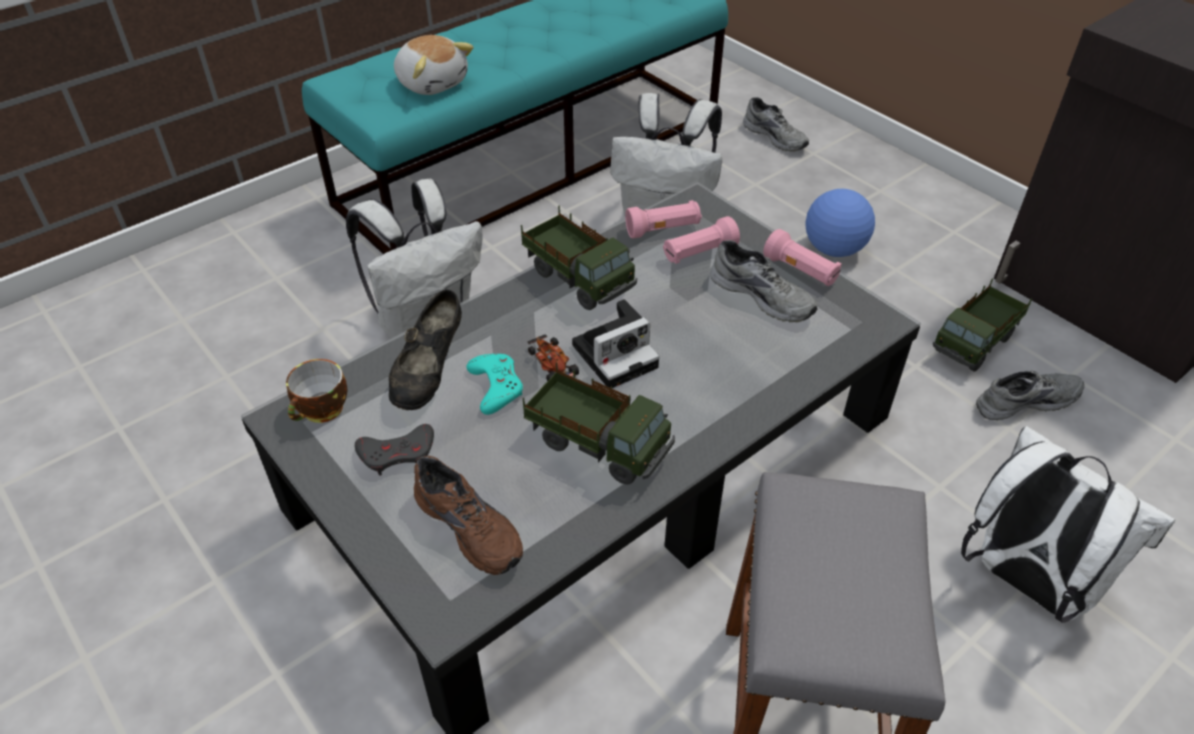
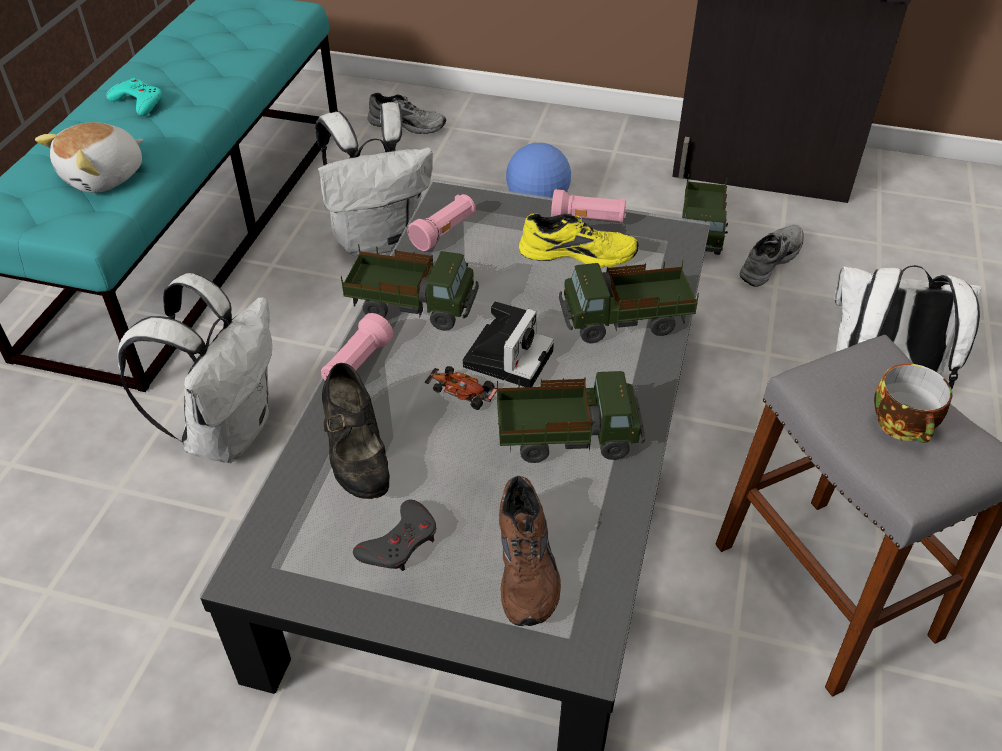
camera: 35 degrees left, 0 degrees up
cup [286,359,348,423] -> cup moved to [874,364,952,443]
plush toy [394,35,474,95] -> plush toy turned 120 degrees clockwise [35,122,143,193]
brown shoe [414,456,523,575] -> brown shoe turned 75 degrees clockwise [499,476,561,626]
turquoise game controller [466,354,523,415] -> turquoise game controller moved to [106,78,162,116]
pink flashlight [663,216,740,264] -> pink flashlight moved to [321,313,393,380]
grey shoe [710,240,817,323] -> yellow shoe [519,213,639,267]
none -> toy truck [559,260,699,343]

